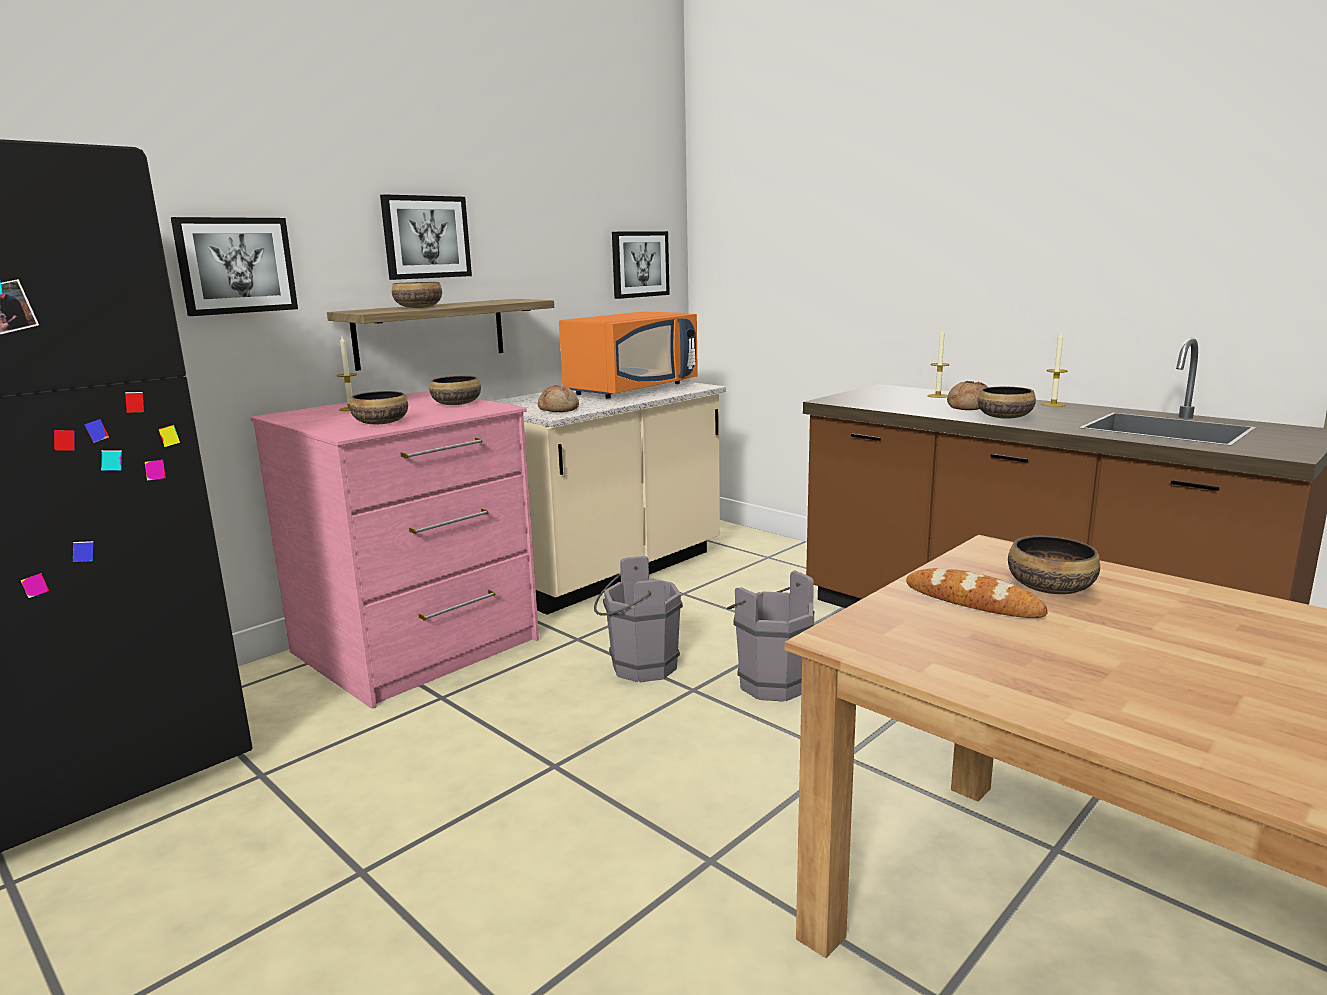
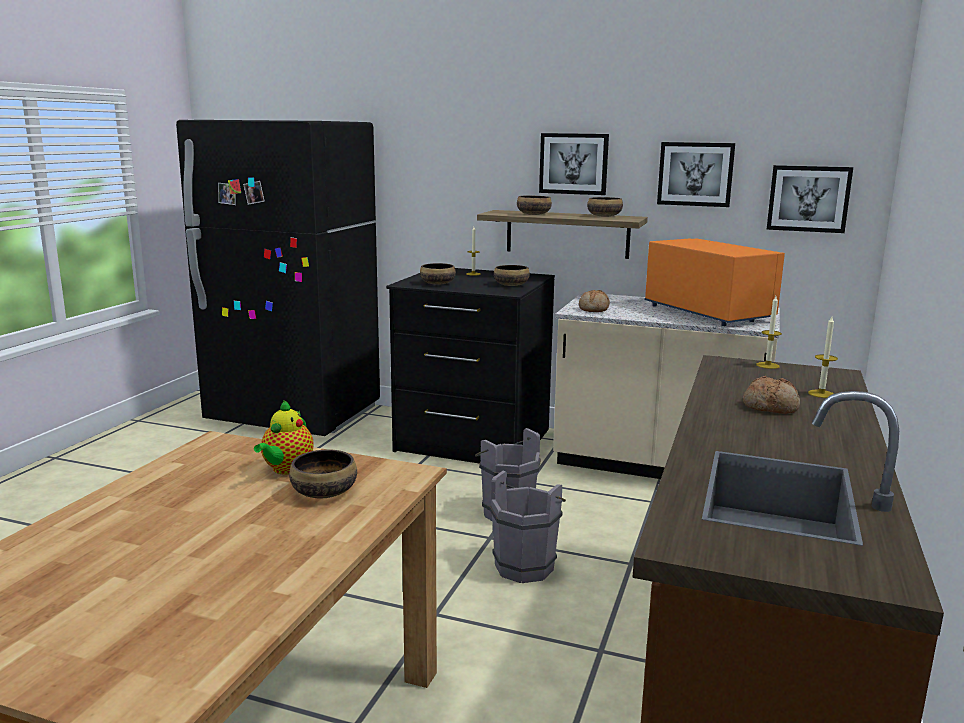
camera: 65 degrees right, 0 degrees up
picture [171,217,298,316] -> picture moved to [657,142,735,207]
pink dresser [250,391,539,709] -> black dresser [386,268,555,464]
orange microwave [559,312,698,399] -> orange microwave turned 135 degrees counterclockwise [645,238,785,326]
bread [906,568,1048,618] -> teapot [254,400,314,475]
bowl [977,387,1036,419] -> bowl moved to [587,197,623,217]
candle [1042,333,1067,407] -> candle moved to [756,296,782,369]

